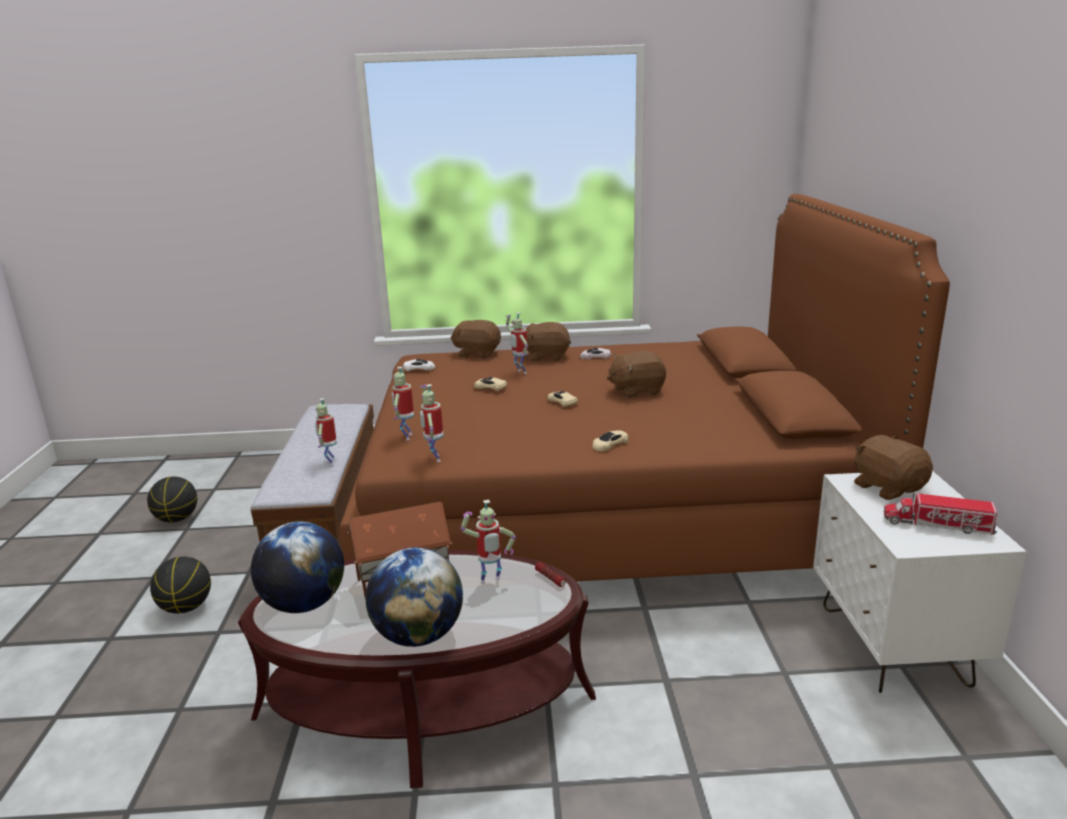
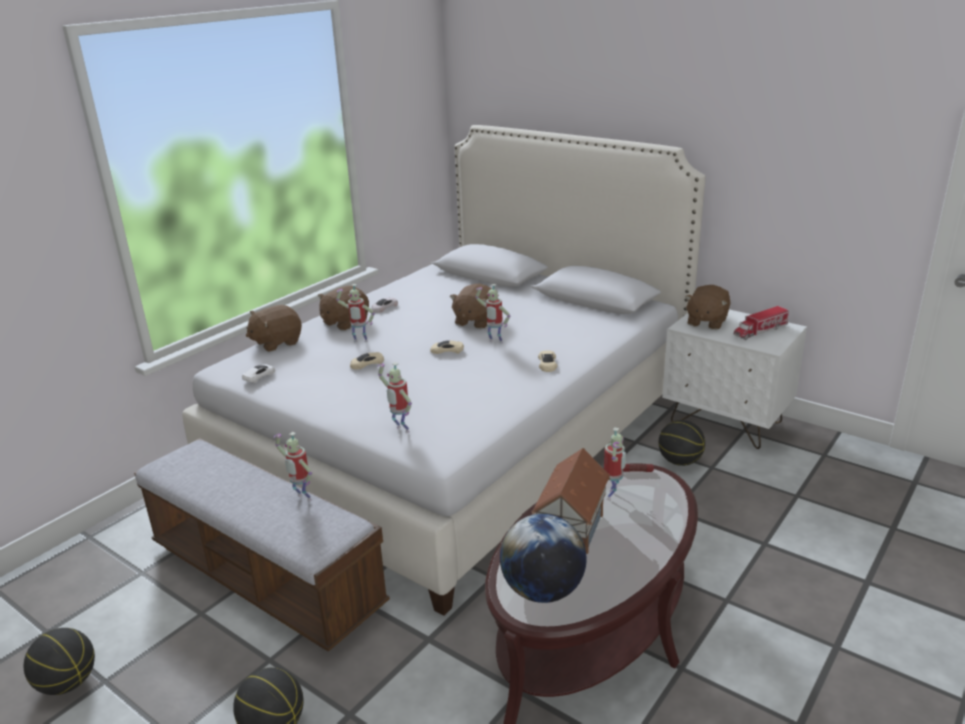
camera: 50 degrees left, 5 degrees up
brown bed [339,194,950,581] -> white bed [182,125,706,616]
globe [366,548,463,647] -> none
toy robot [419,384,443,462] -> toy robot moved to [475,284,510,343]
brown plush toy [854,435,933,500] -> brown plush toy turned 75 degrees counterclockwise [685,285,730,330]
none -> basketball [659,420,705,466]

